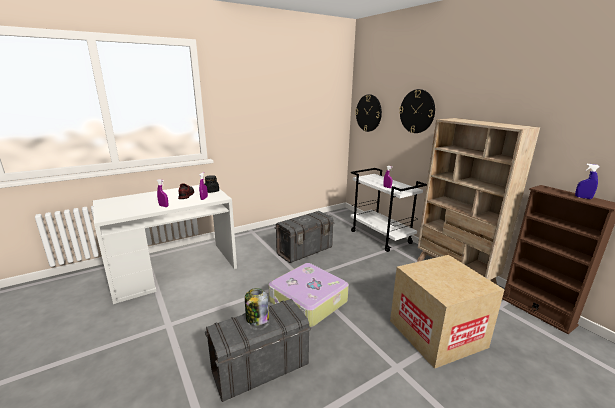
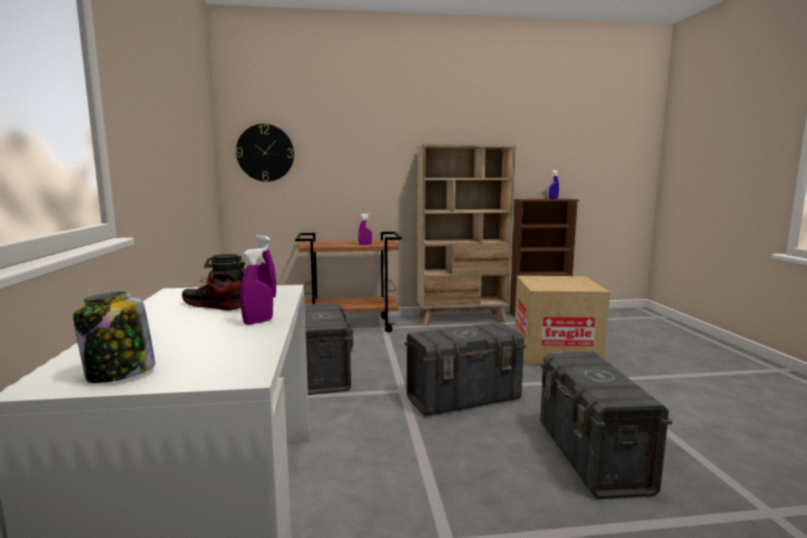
camera: 65 degrees left, 10 degrees down
jar [245,288,269,325] -> jar moved to [73,291,155,383]
suitcase [268,263,349,327] -> grey storage box [404,322,527,416]
white cart [350,168,427,252] -> brown cart [295,232,402,333]
wall clock [399,89,435,133] -> none

